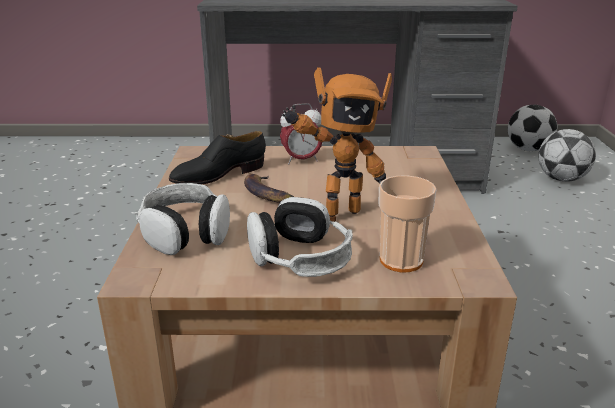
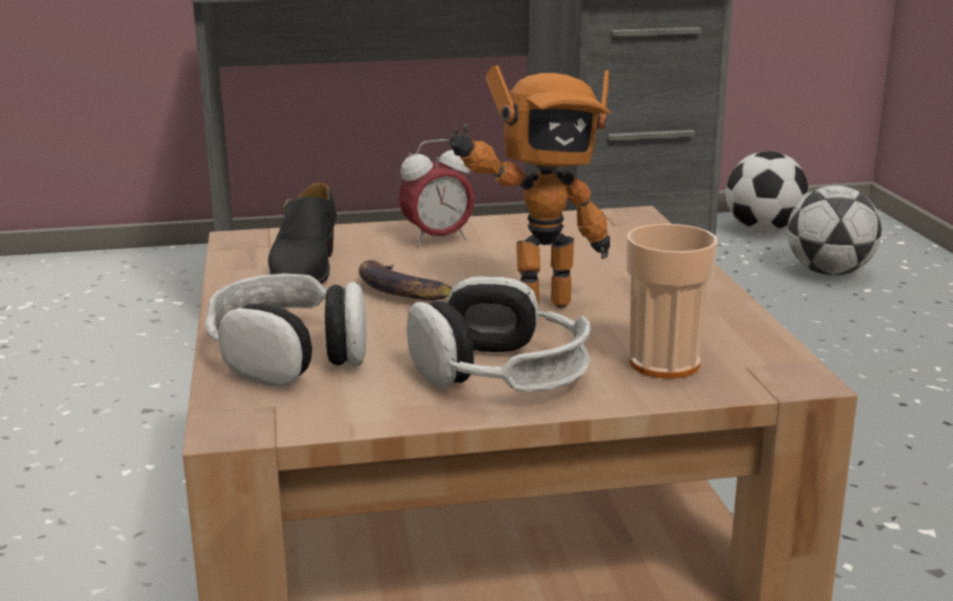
camera: 10 degrees left, 5 degrees down
black shoe [169,131,266,184] -> black shoe turned 45 degrees counterclockwise [268,183,337,284]

